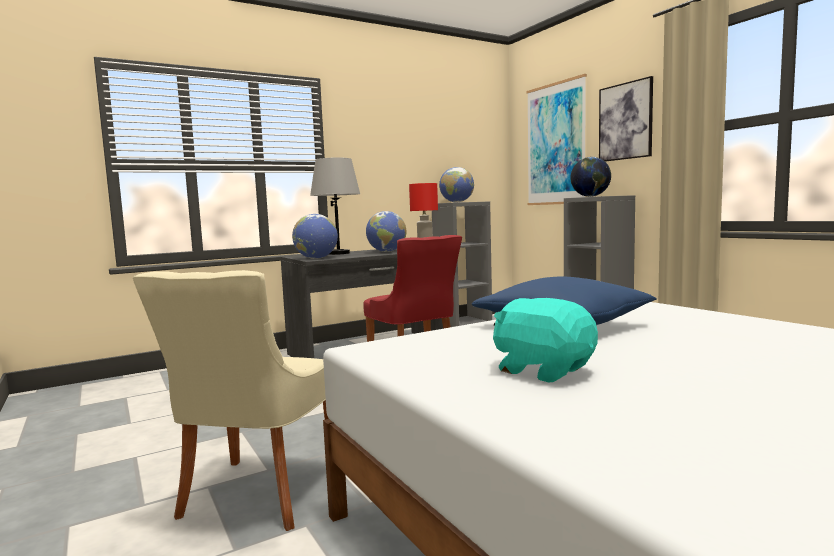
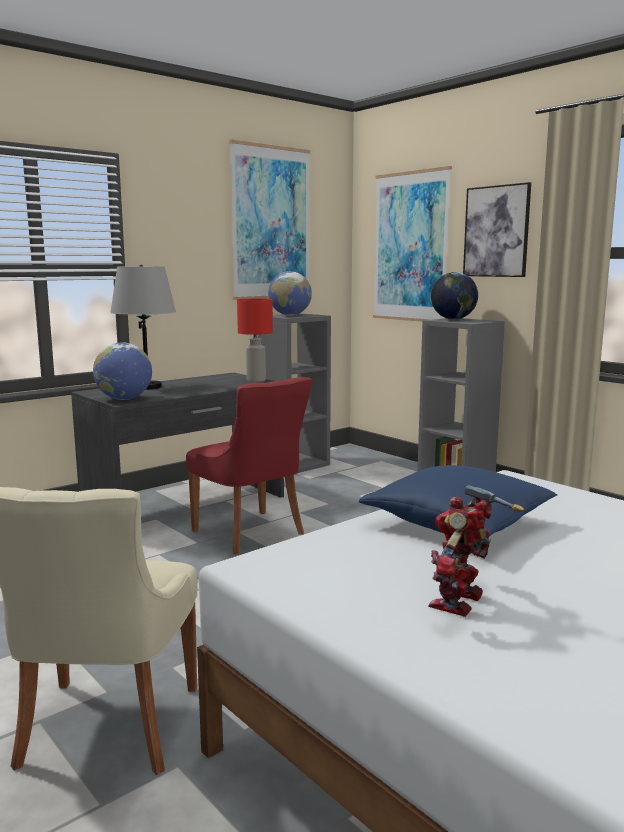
camera: 10 degrees left, 5 degrees up
globe [366,211,407,252] -> none
turquoise plush toy [493,298,598,382] -> toy robot [428,485,525,617]
none -> picture [229,140,311,300]

